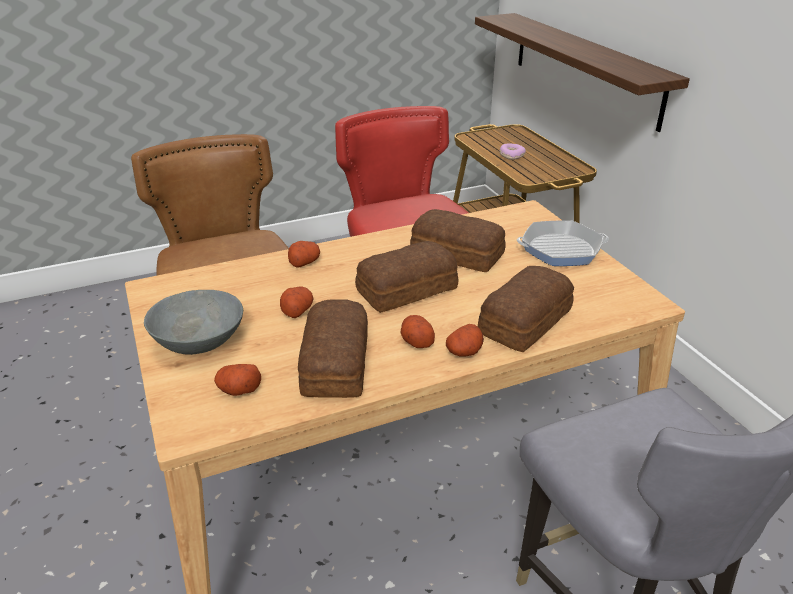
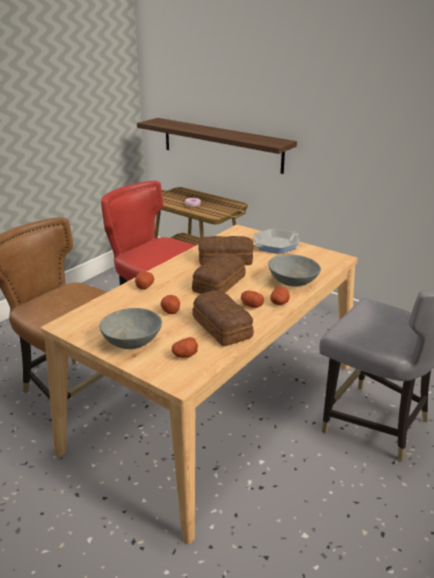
camera: 30 degrees left, 5 degrees down
bread [478,266,574,352] -> grey bowl [268,254,321,286]

